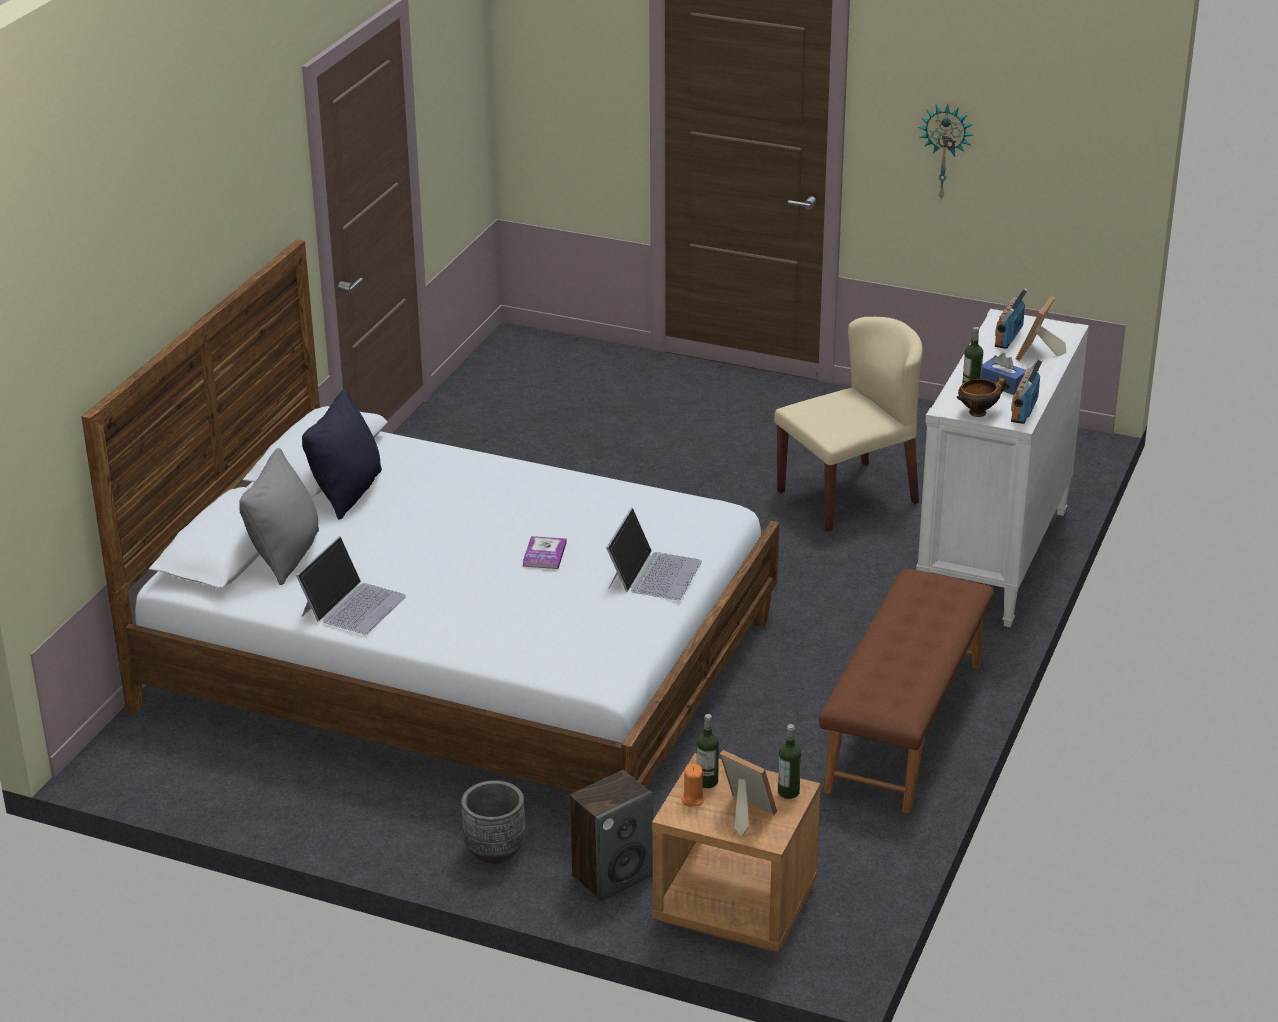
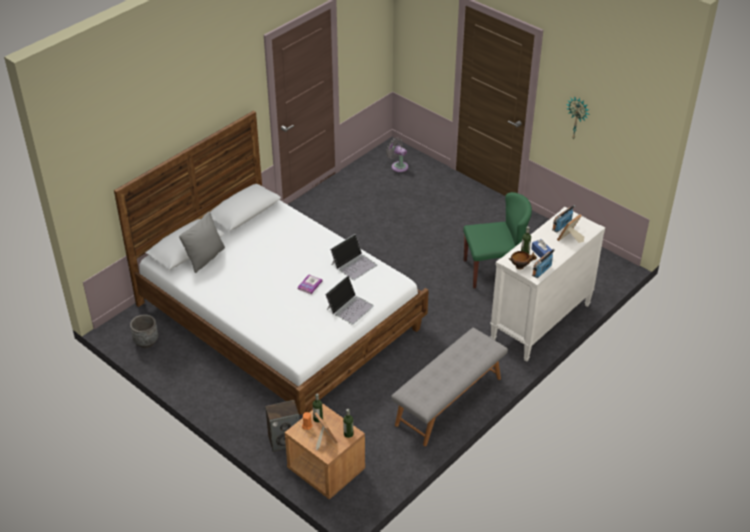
camera: 20 degrees right, 10 degrees up
laptop [296,536,406,635] -> laptop moved to [330,234,377,280]
black pillow [302,389,382,520] -> none
grey planter [461,780,526,864] -> grey planter moved to [130,314,158,348]
beige chair [774,317,923,532] -> green chair [463,192,532,288]
brown bench [819,569,994,813] -> grey bench [391,328,508,446]
none -> grey fan [386,137,408,172]

